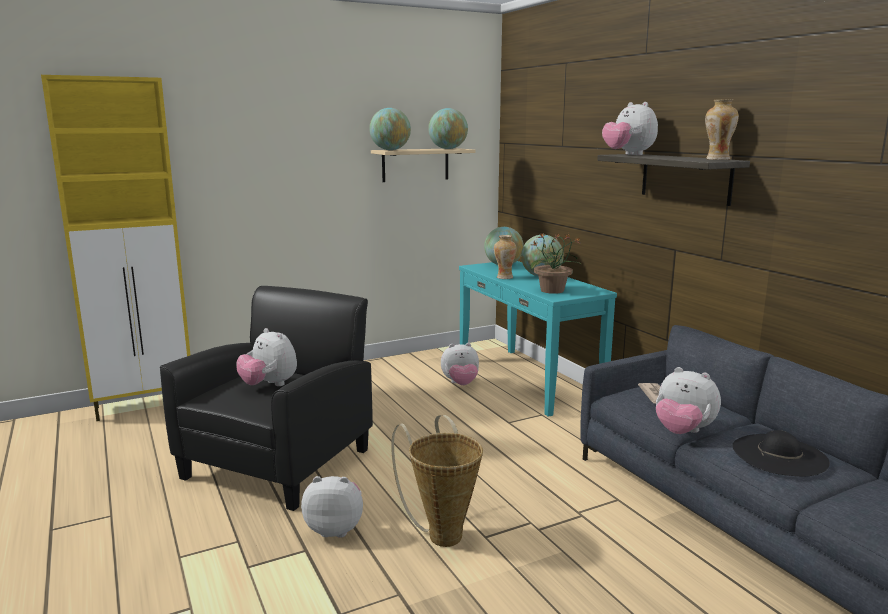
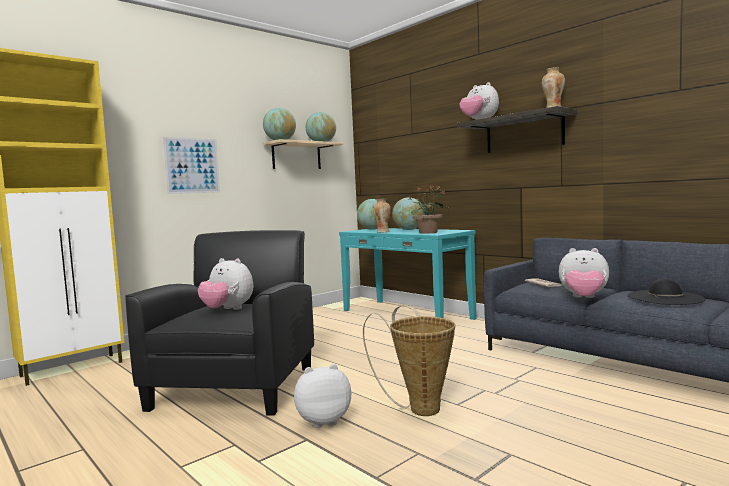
camera: 15 degrees left, 10 degrees down
plush toy [441,343,479,385] -> none
none -> picture [163,137,220,194]

